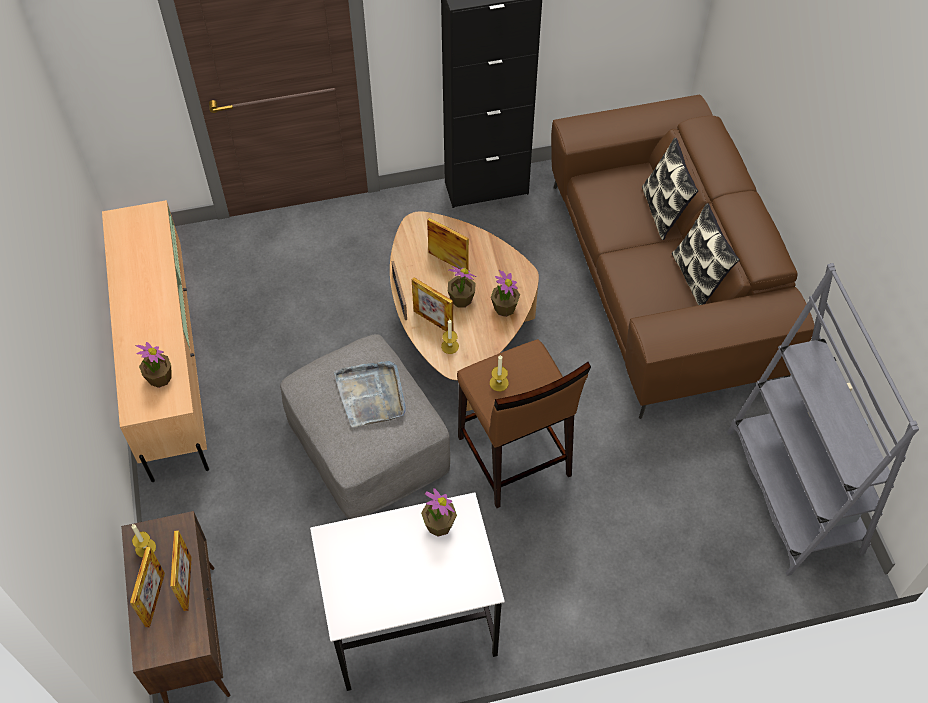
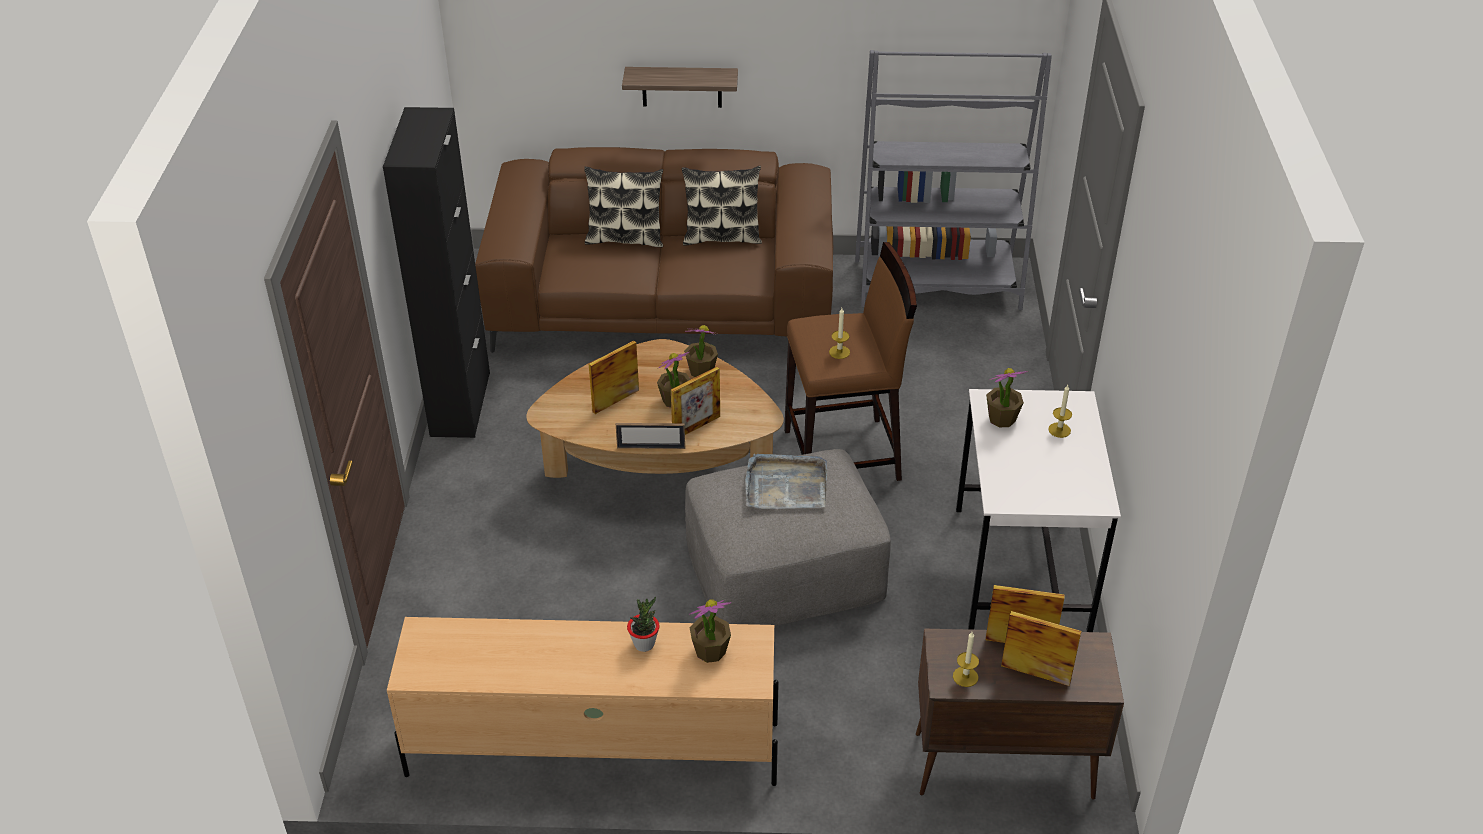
camera: 75 degrees left, 15 degrees down
candle [441,319,459,354] -> candle moved to [1048,385,1072,438]
none -> shelf [622,67,738,108]
none -> potted plant [627,597,660,652]

